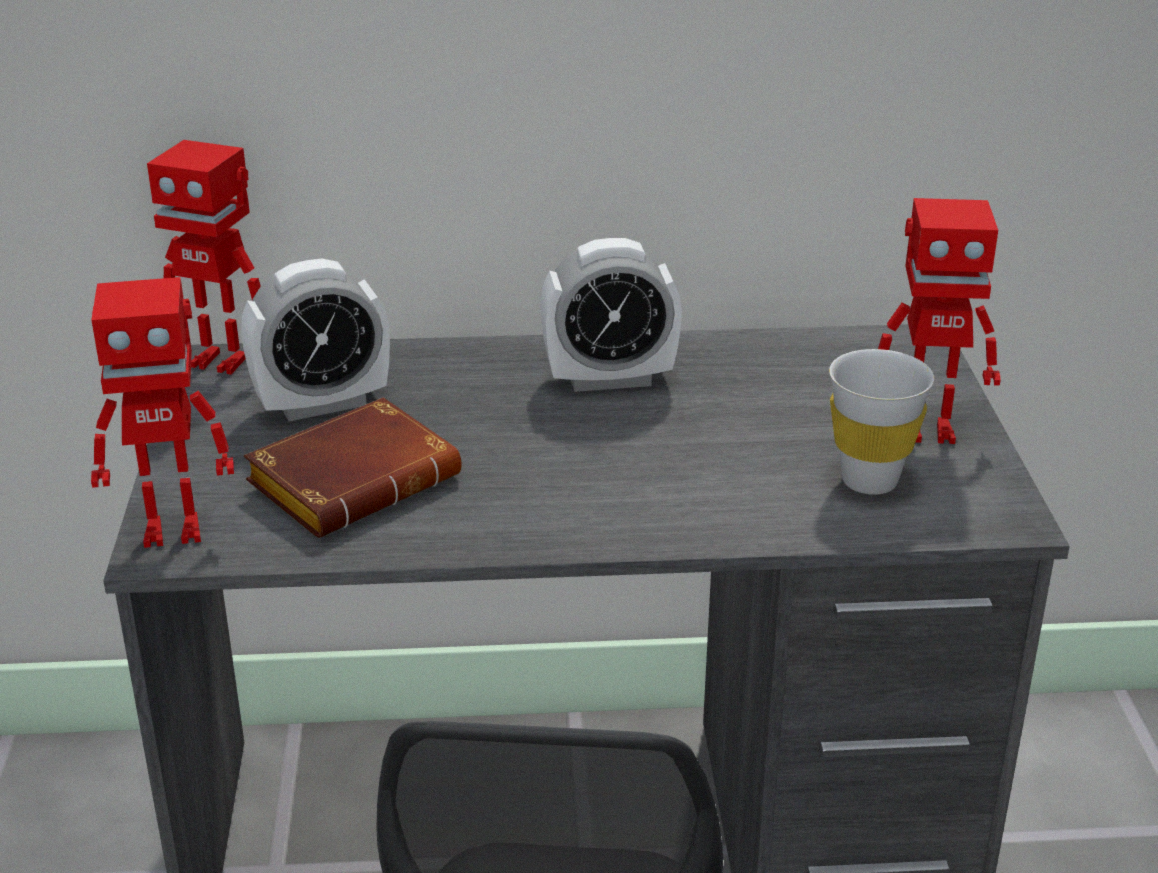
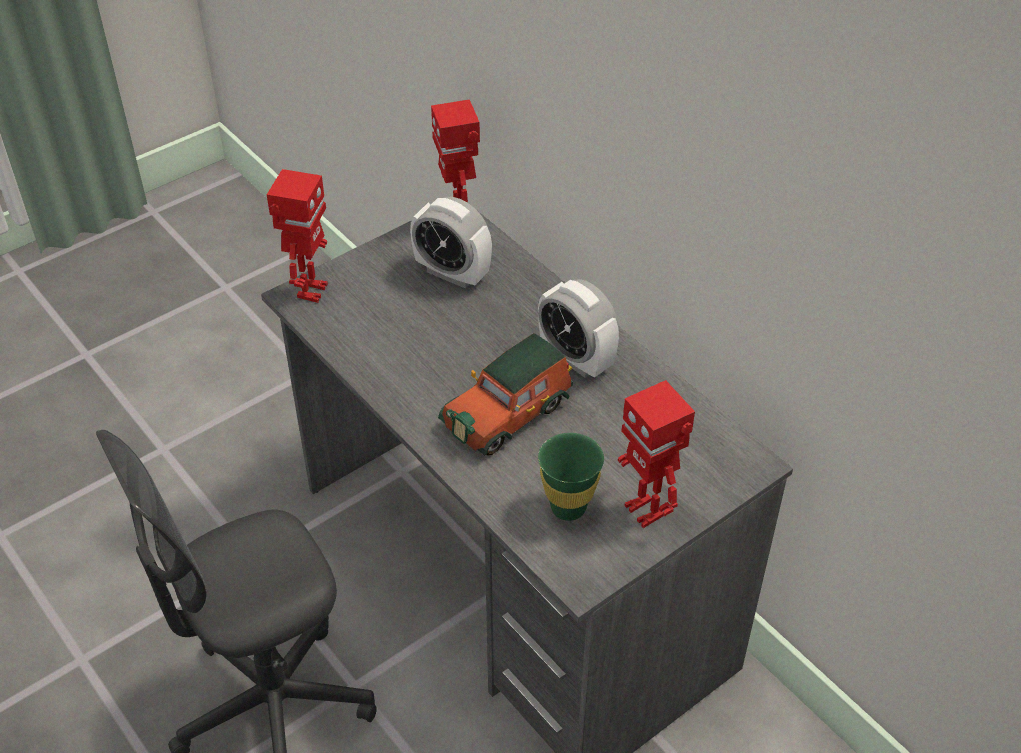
camera: 55 degrees right, 15 degrees up
toy robot [91,277,234,548] -> toy robot turned 120 degrees counterclockwise [267,169,328,303]
brown book [244,397,462,538] -> none
white cup [829,349,934,495] -> green cup [538,433,604,521]
none -> toy car [438,333,573,456]

